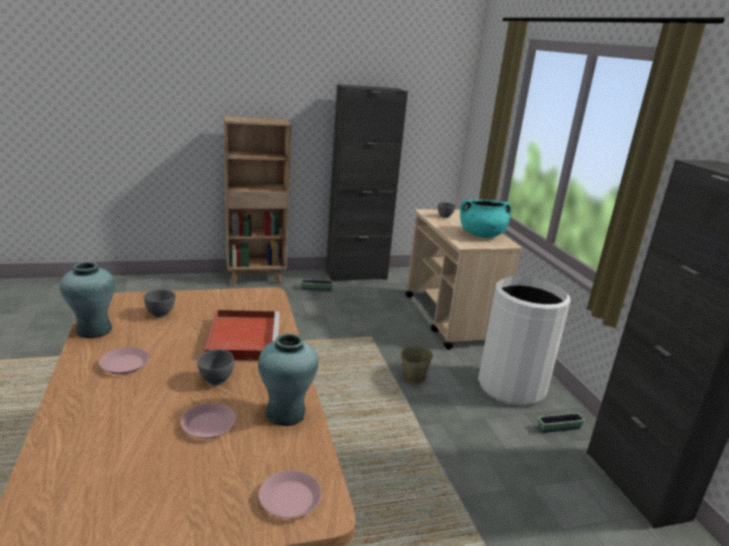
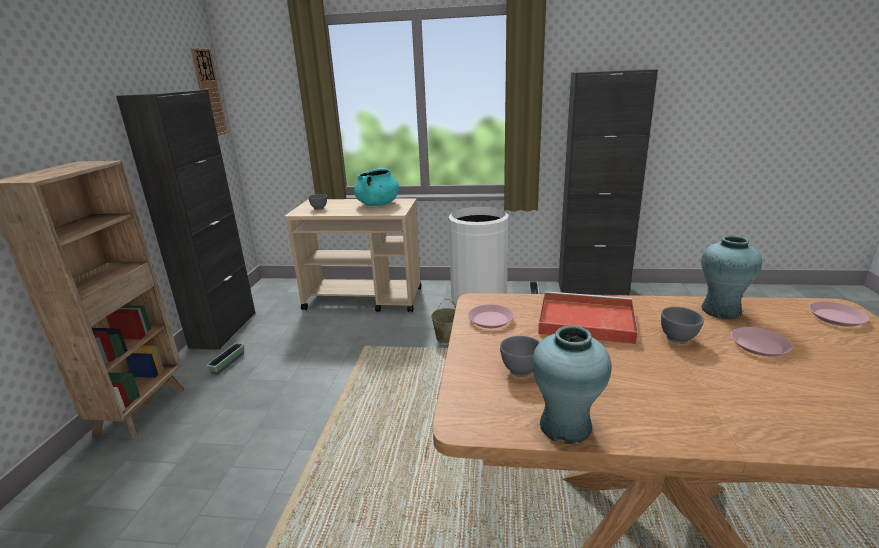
camera: 65 degrees left, 0 degrees up
pink plate [99,347,149,374] -> pink plate moved to [468,304,514,328]
none -> wall clock [190,48,228,135]

